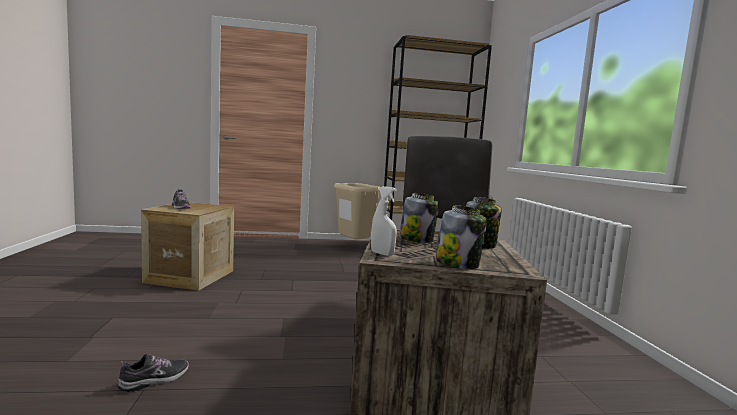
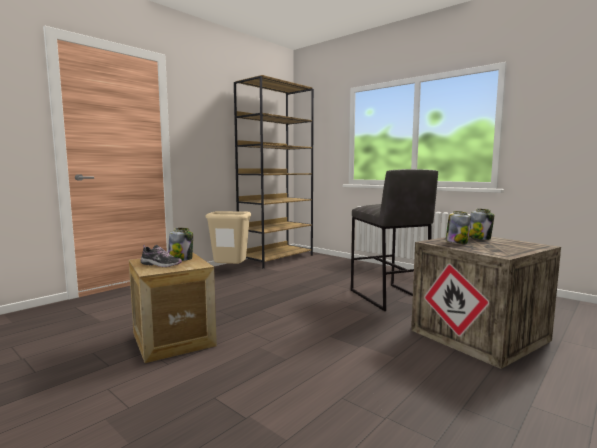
camera: 40 degrees left, 0 degrees up
shoe [117,354,189,392] -> none
white spray bottle [371,186,397,256] -> none
jar [435,206,487,269] -> jar moved to [168,228,193,261]

